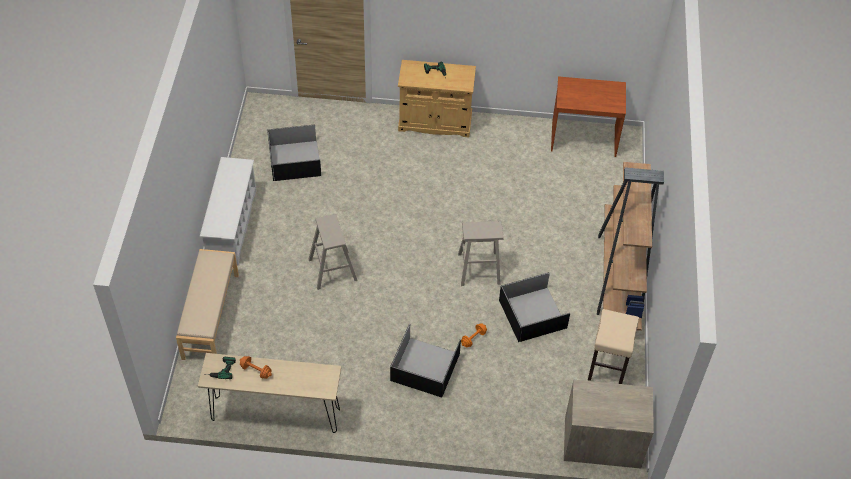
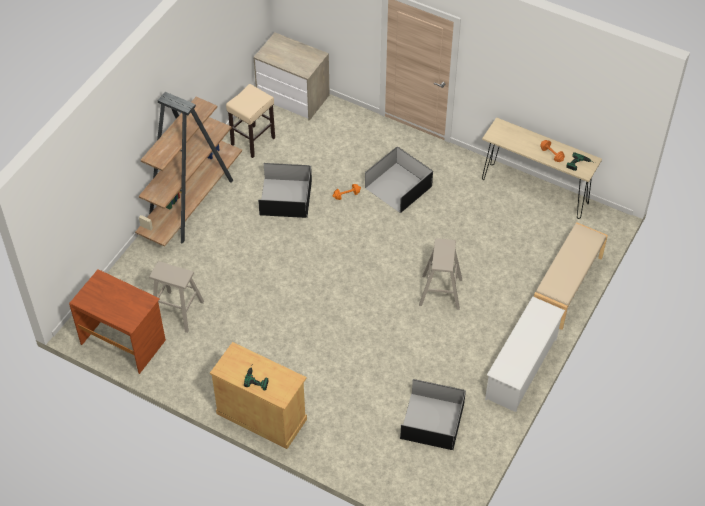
camera: 155 degrees left, 0 degrees up
beige stool [458,221,504,286] -> beige stool moved to [149,261,204,333]

